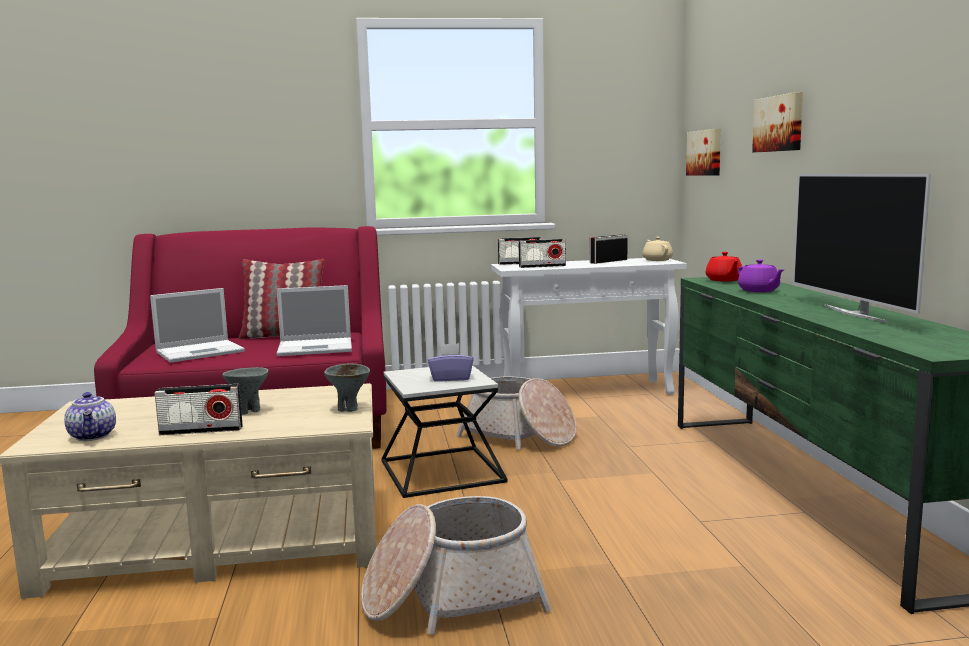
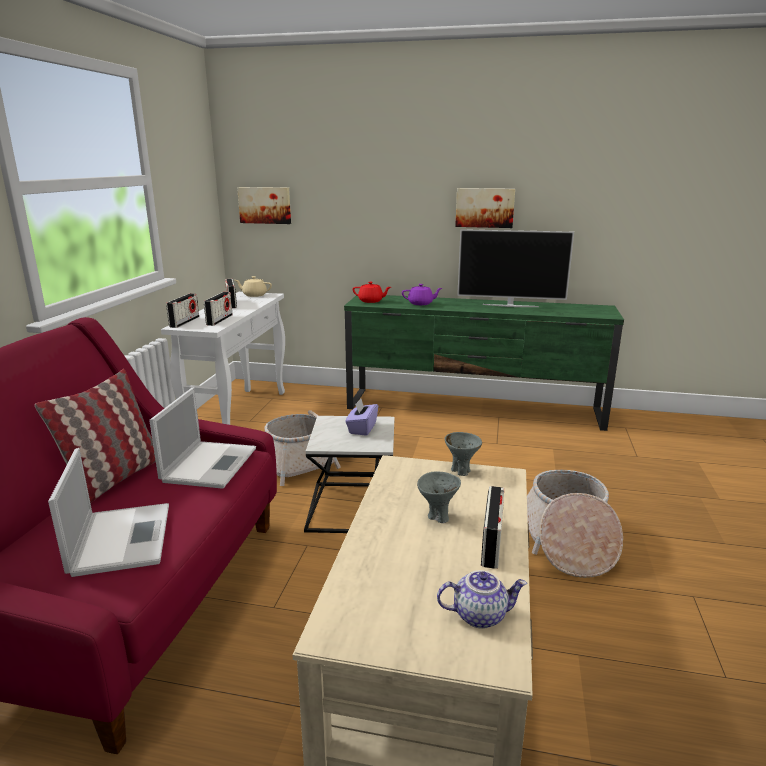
camera: 70 degrees left, 10 degrees up
picture [752,92,803,152] -> picture moved to [455,188,515,228]

